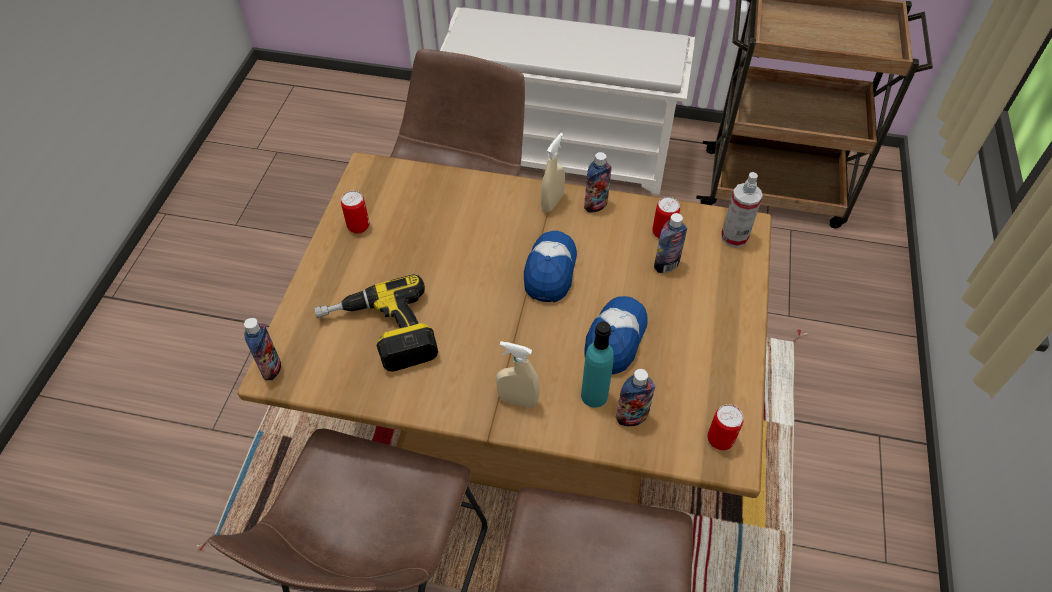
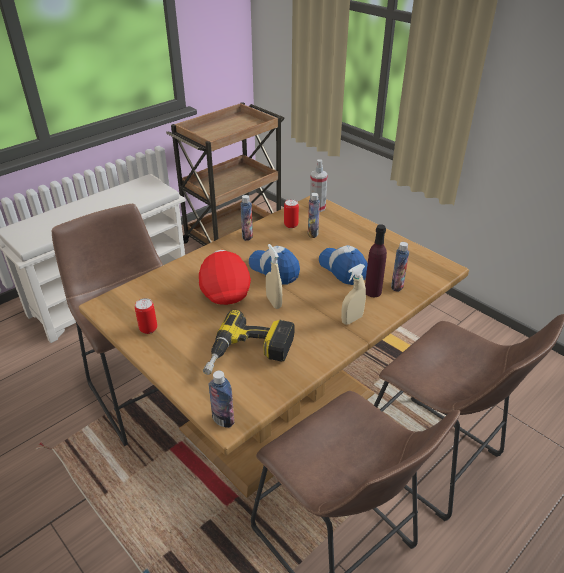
camera: 55 degrees left, 15 degrees down
beige spray bottle [541,133,565,212] -> beige spray bottle moved to [266,244,282,309]
turquoise bottle [581,321,614,408] -> purple bottle [365,224,387,297]
can [708,404,744,450] -> none
none -> red cap [199,250,251,305]

